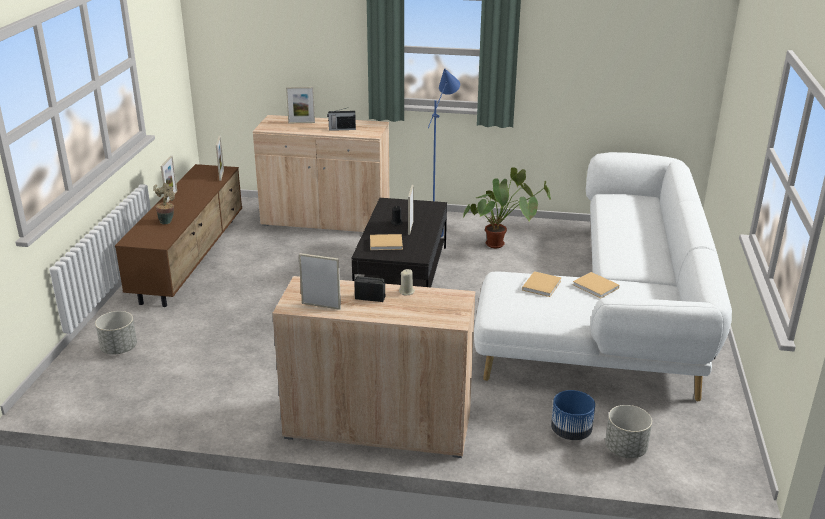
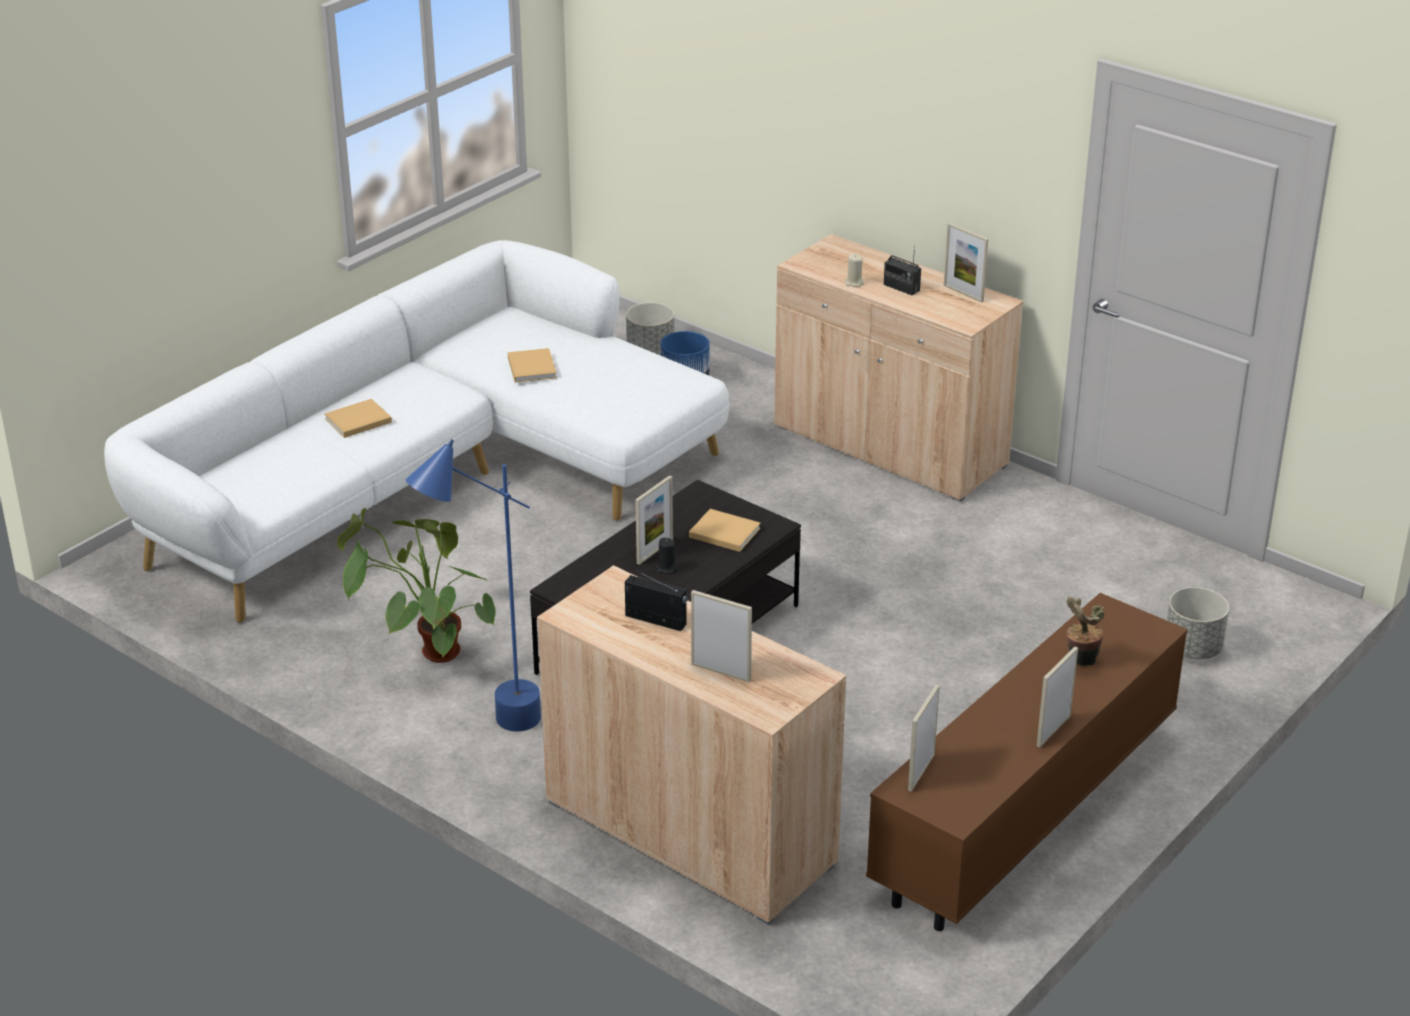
camera: 150 degrees left, 5 degrees up
beige book [522,271,562,297] -> beige book moved to [324,399,392,438]

